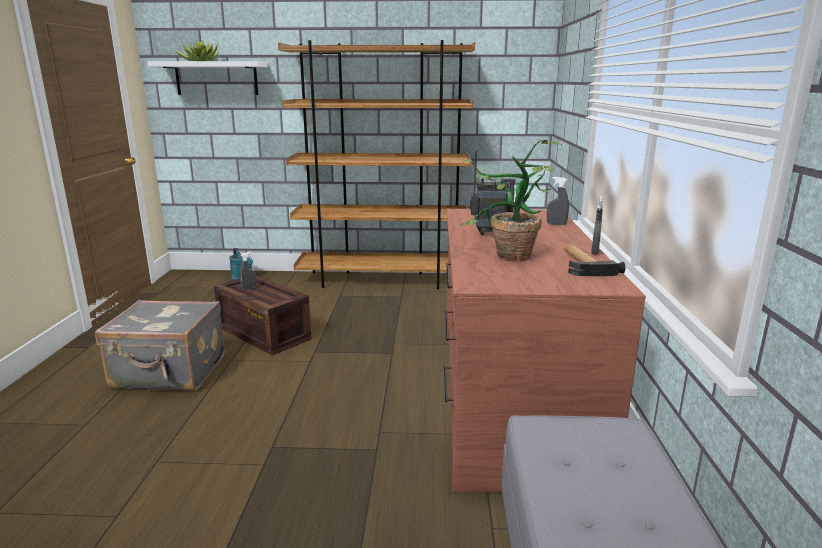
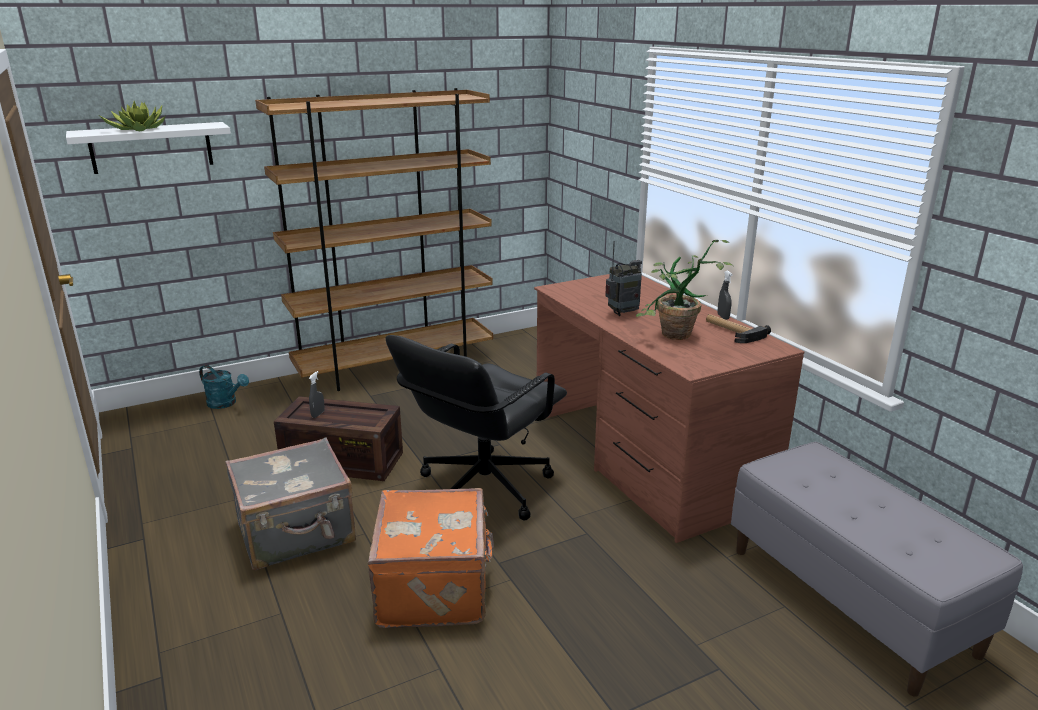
camera: 30 degrees left, 5 degrees up
grey spray bottle [547,177,569,225] -> none
none -> orange suitcase [368,488,494,628]
none -> black office chair [385,335,567,520]

